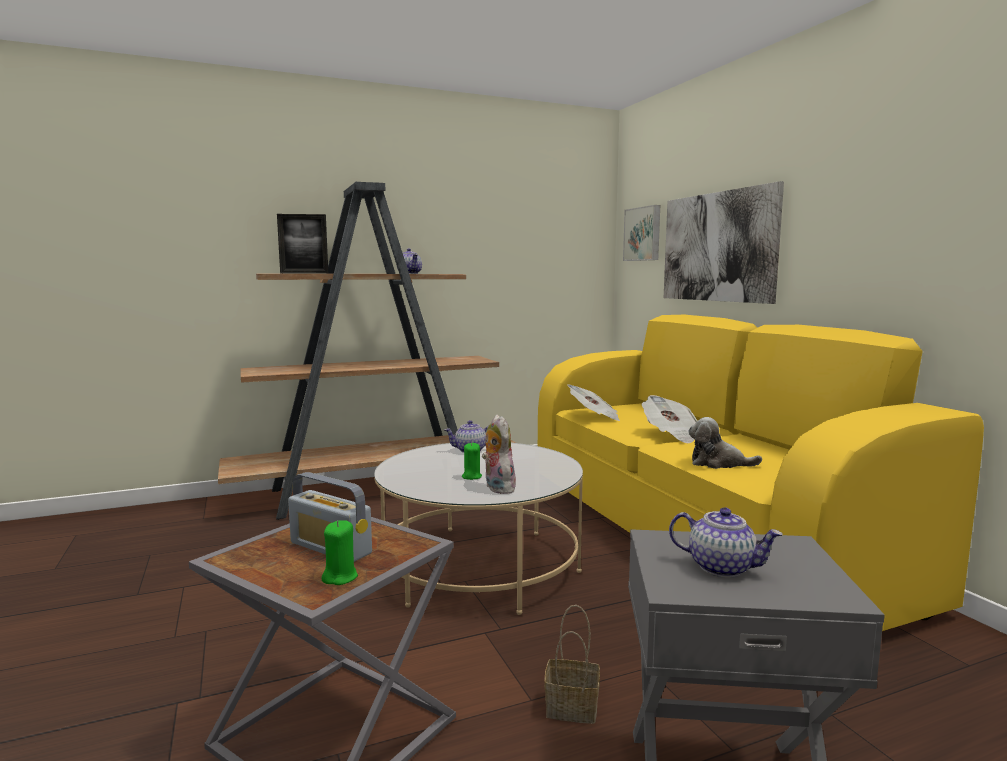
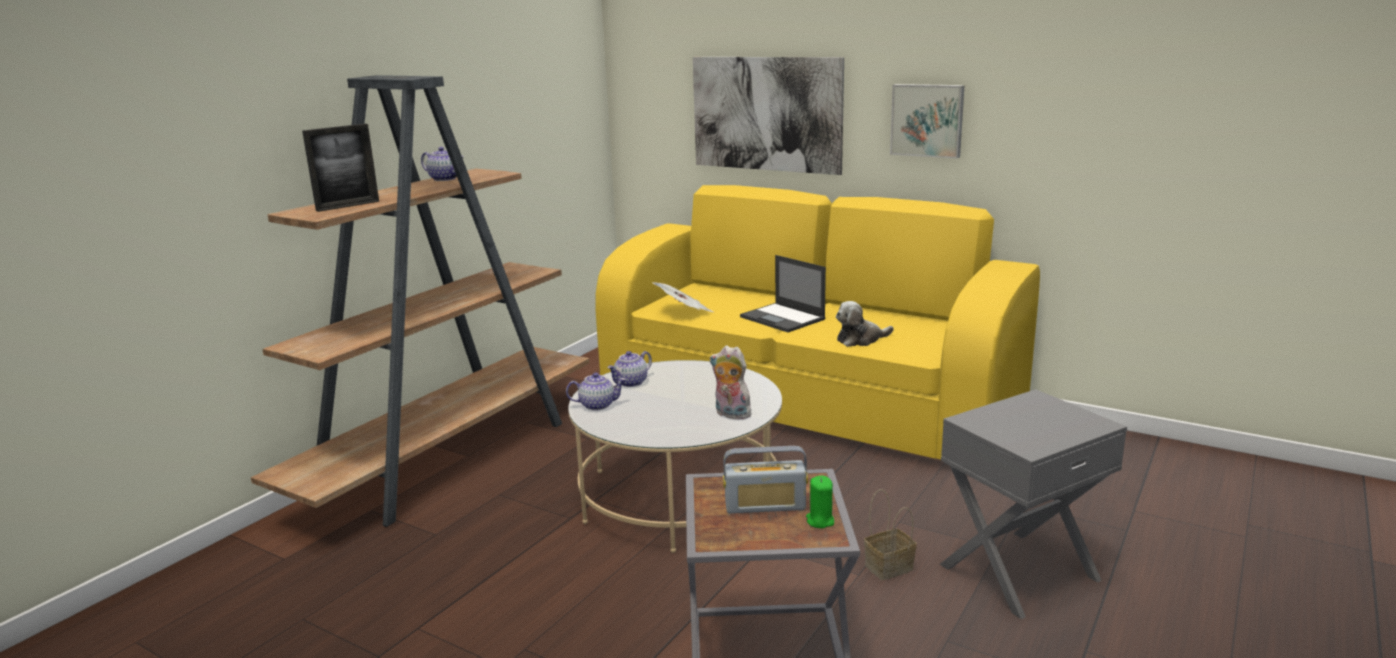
camera: 35 degrees left, 10 degrees up
green candle [462,443,482,480] -> none
picture [623,205,660,261] -> picture moved to [890,84,965,158]
newspaper [642,395,698,443] -> laptop [740,255,826,332]
teapot [669,507,783,577] -> teapot moved to [566,372,626,411]

